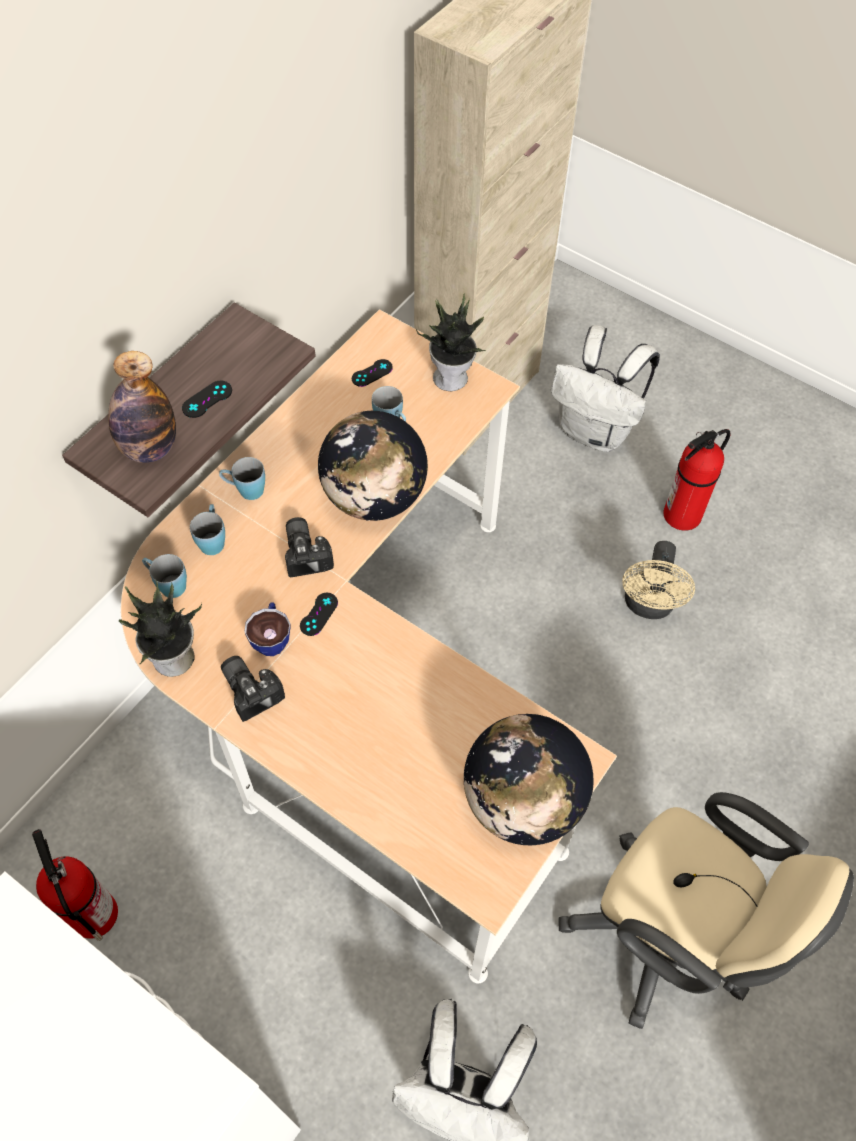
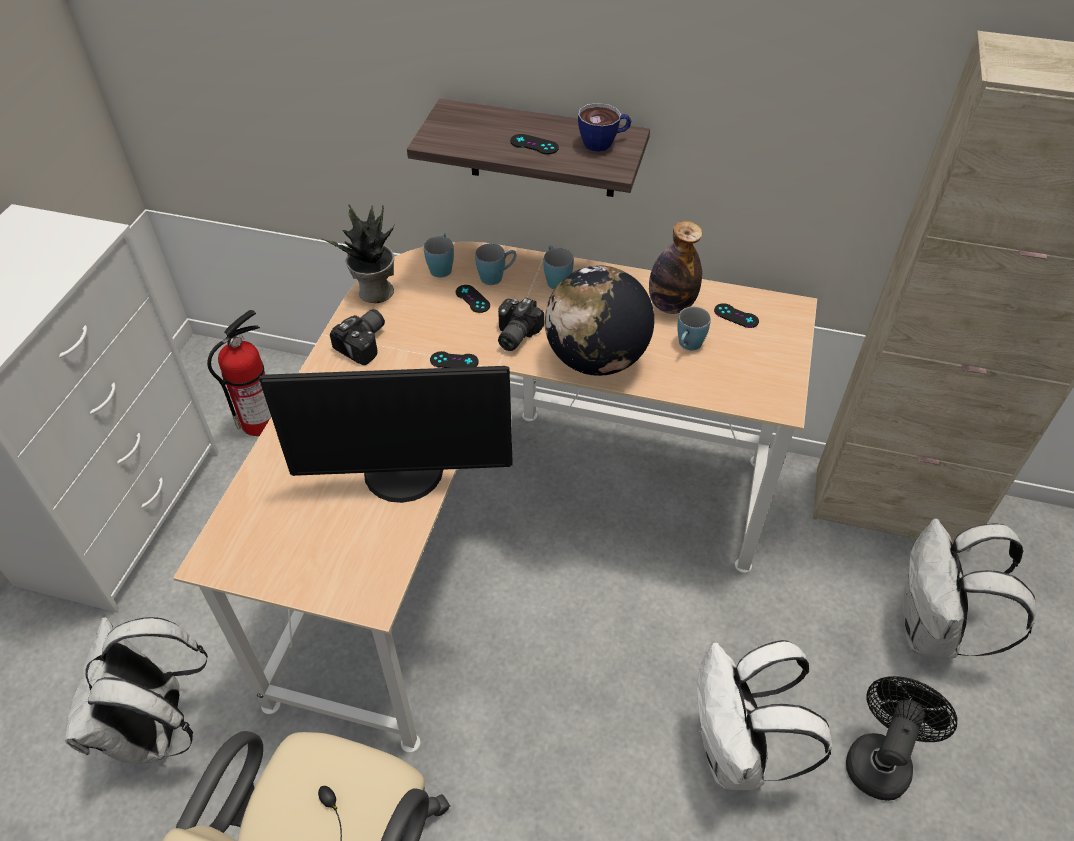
camera: 70 degrees right, 10 degrees down
bottle [108,351,176,463] -> bottle moved to [649,221,703,314]
cup [244,603,291,656] -> cup moved to [578,103,631,152]
camera [285,517,334,577] -> camera turned 150 degrees clockwise [498,298,544,351]
potted plant [416,293,486,391] -> none
globe [464,714,594,845] -> none
beige fan [622,541,695,619] -> white backpack [697,640,832,790]
fire extinguisher [663,429,731,531] -> black fan [846,676,957,801]
none -> monitor [259,366,513,503]
none -> black game controller [456,285,490,313]

